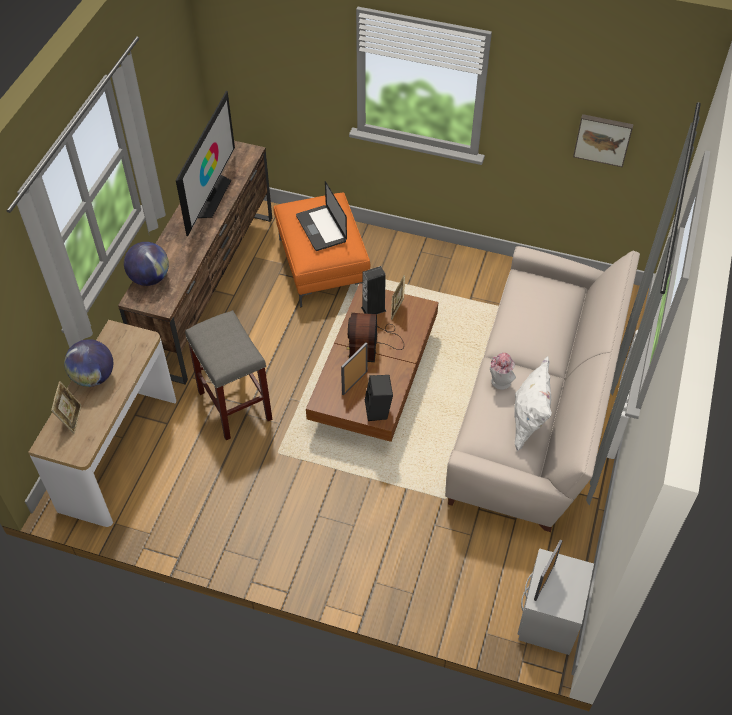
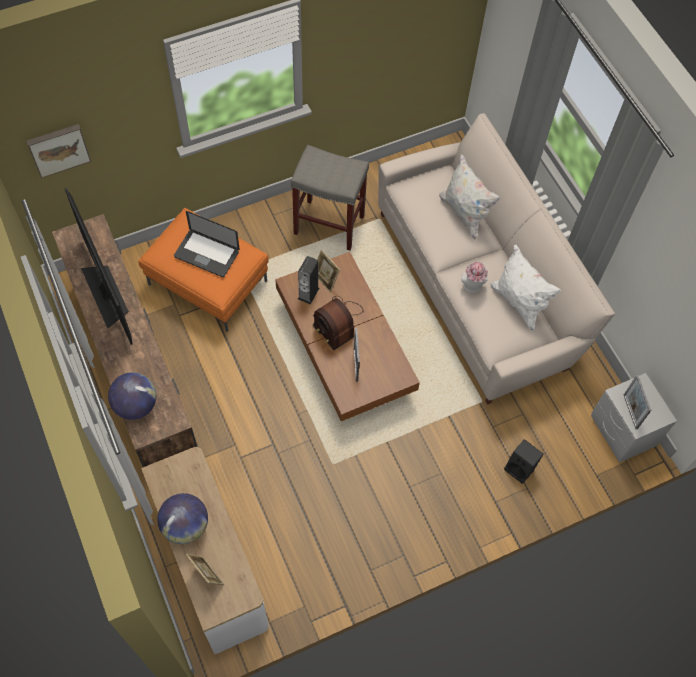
camera: 45 degrees left, 10 degrees up
grey stool [185,310,272,440] -> grey stool moved to [291,145,369,251]
black speaker [365,375,393,421] -> black speaker moved to [504,439,544,484]
picture [573,114,634,167] -> picture moved to [27,124,91,178]
none -> white pillow [439,154,500,240]

